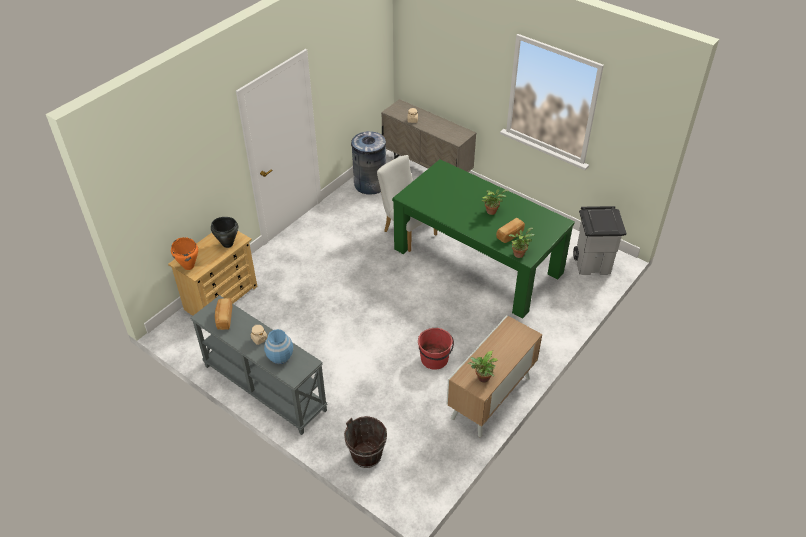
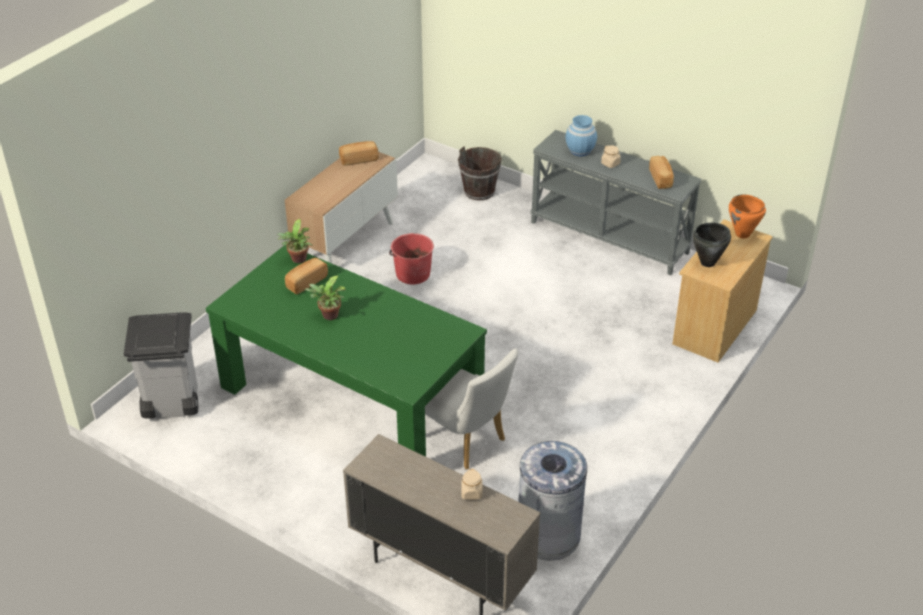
camera: 175 degrees right, 5 degrees down
potted plant [468,351,498,383] -> bread [339,141,379,166]

